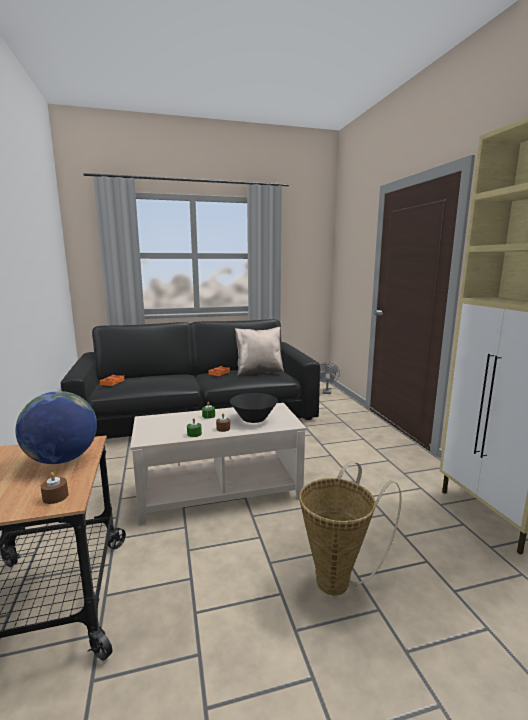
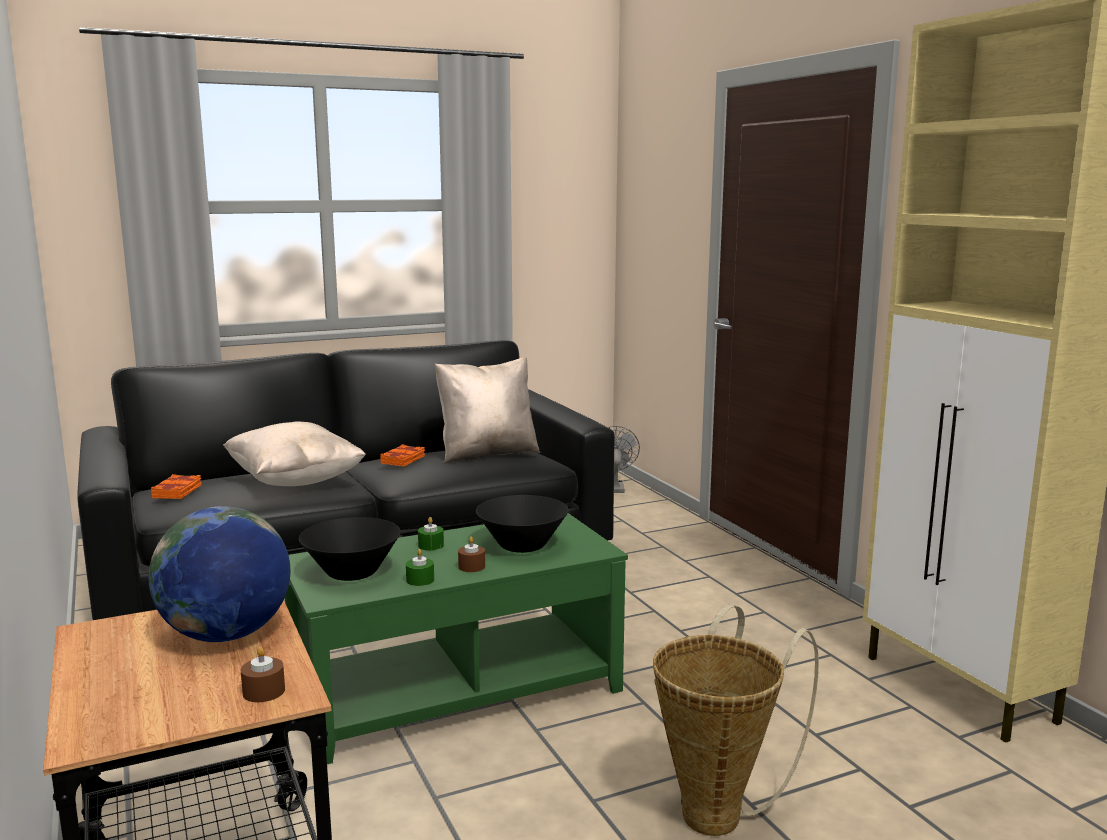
camera: 10 degrees left, 0 degrees up
beige coffee table [130,403,307,525] -> green coffee table [285,513,628,764]
none -> beige pillow [223,422,366,486]
none -> black bowl [299,517,401,581]

